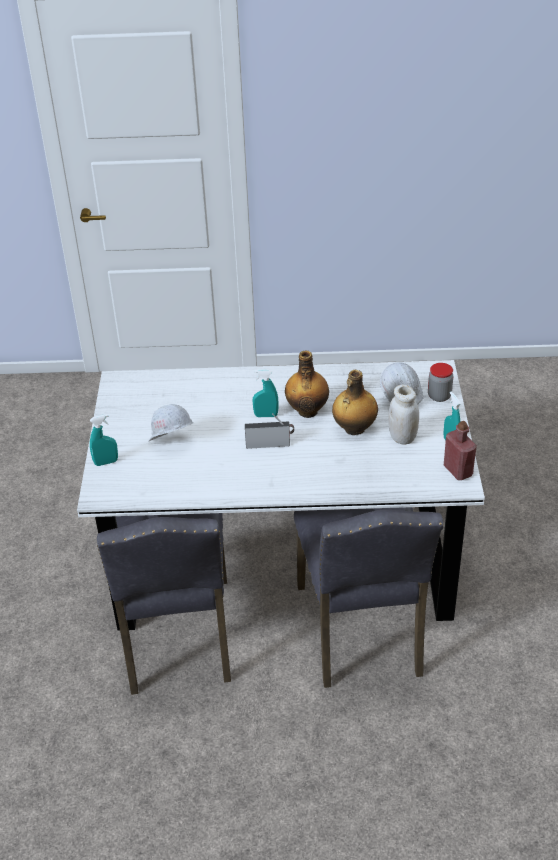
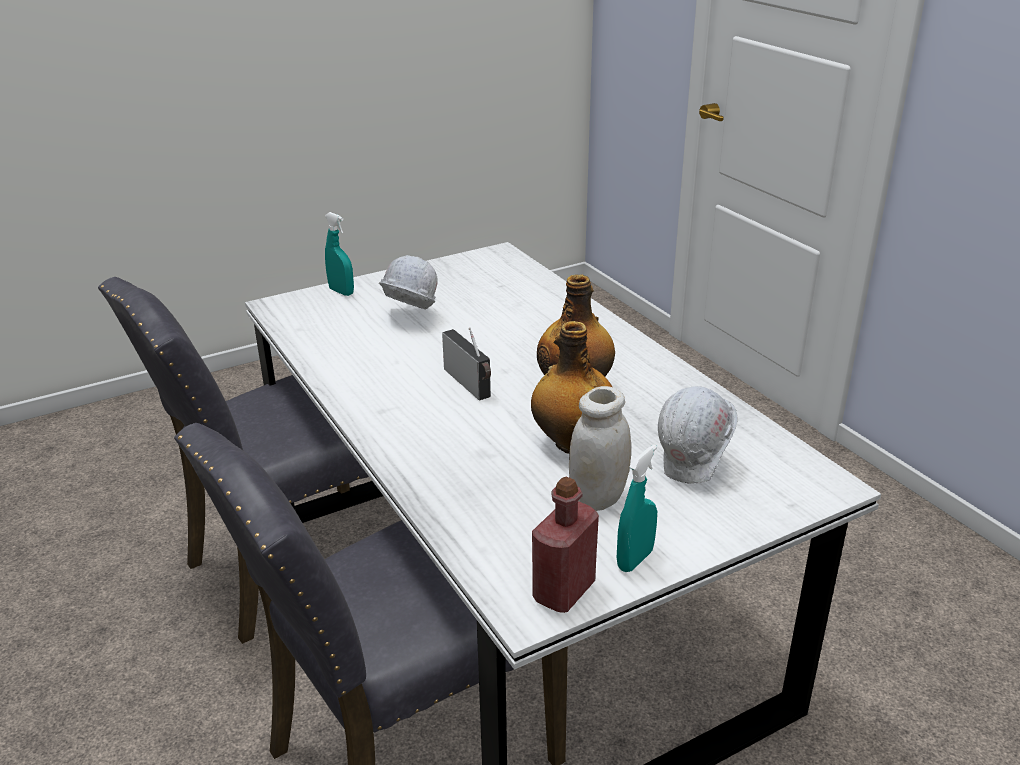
camera: 60 degrees right, 10 degrees down
turquoise spray bottle [252,370,279,417] -> none
jar [428,363,453,402] -> none

